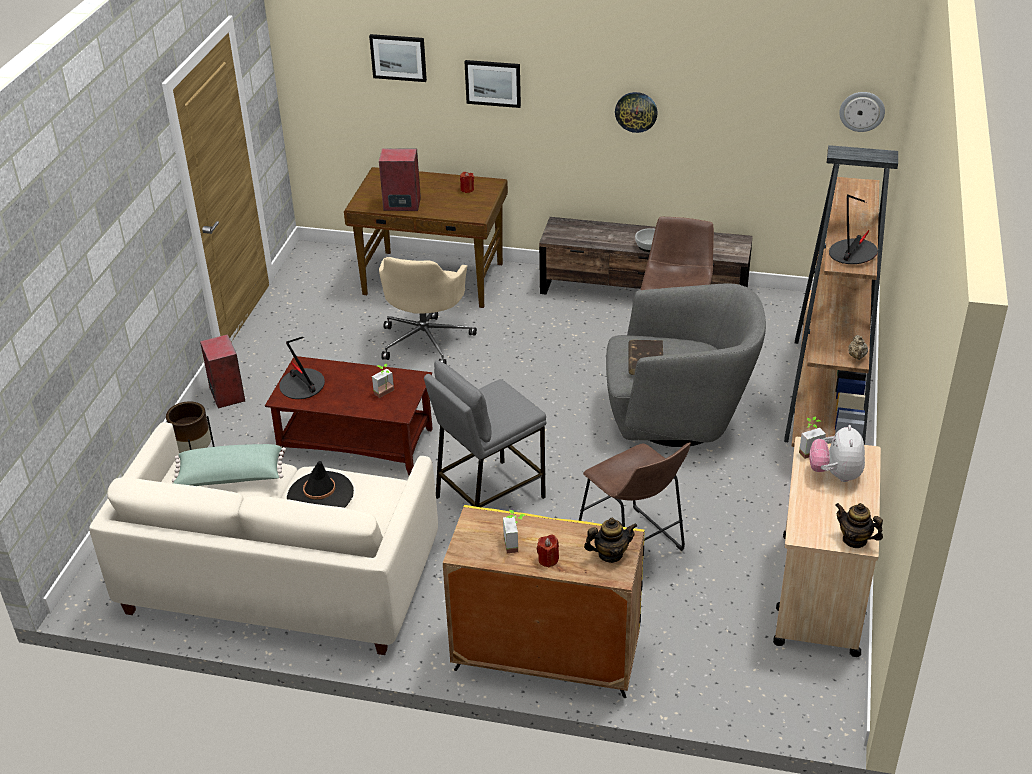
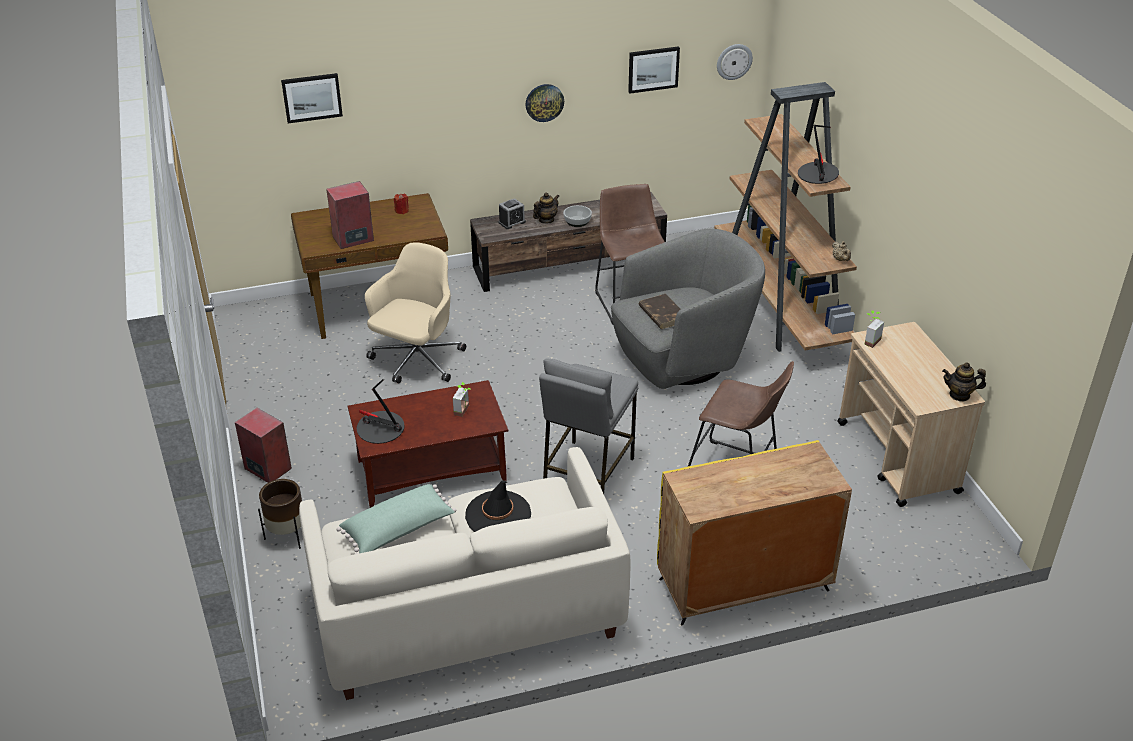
camera: 30 degrees left, 0 degrees up
beige office chair [379,257,477,364] -> beige office chair turned 135 degrees counterclockwise [365,243,466,384]
picture [465,60,521,108] -> picture moved to [628,46,680,94]
potted plant [503,510,525,553] -> none
red candle [537,535,559,568] -> none
teapot [584,518,637,563] -> teapot moved to [533,192,559,224]
plush toy [809,425,865,482] -> none
none -> alarm clock [498,198,526,229]

